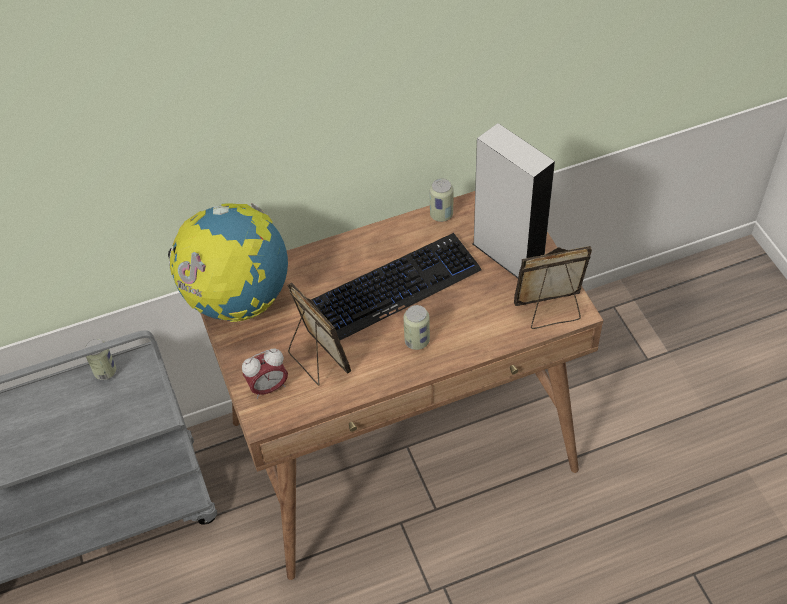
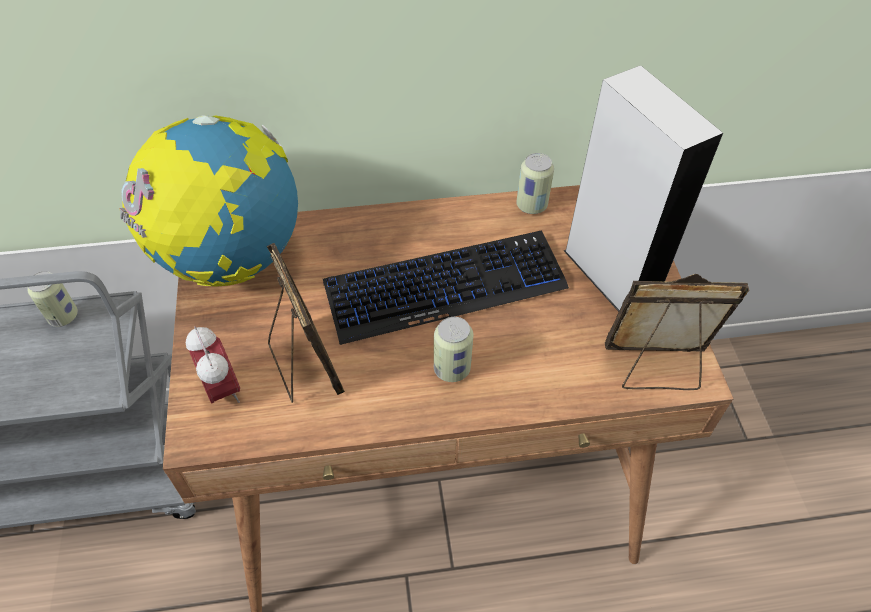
camera: 10 degrees right, 0 degrees up
alarm clock [242,349,288,399] -> alarm clock turned 105 degrees counterclockwise [186,326,240,404]

